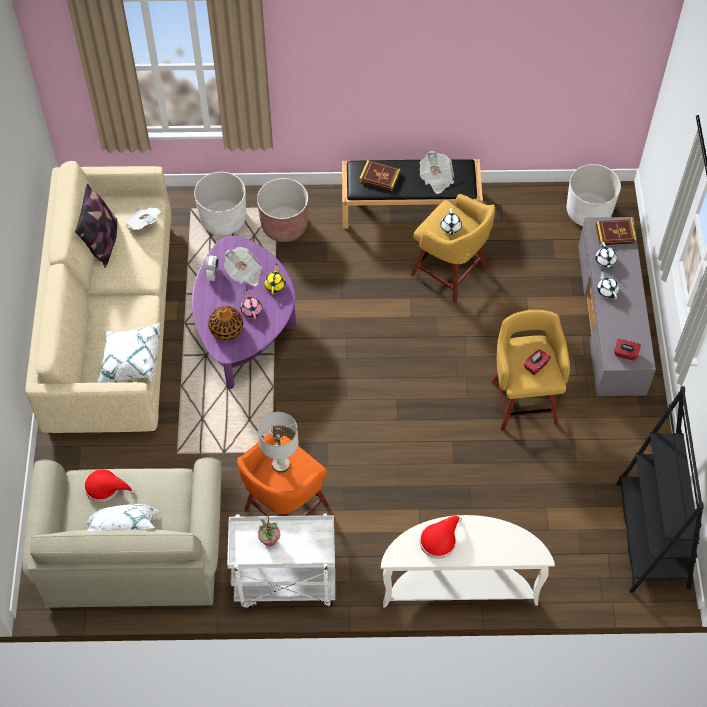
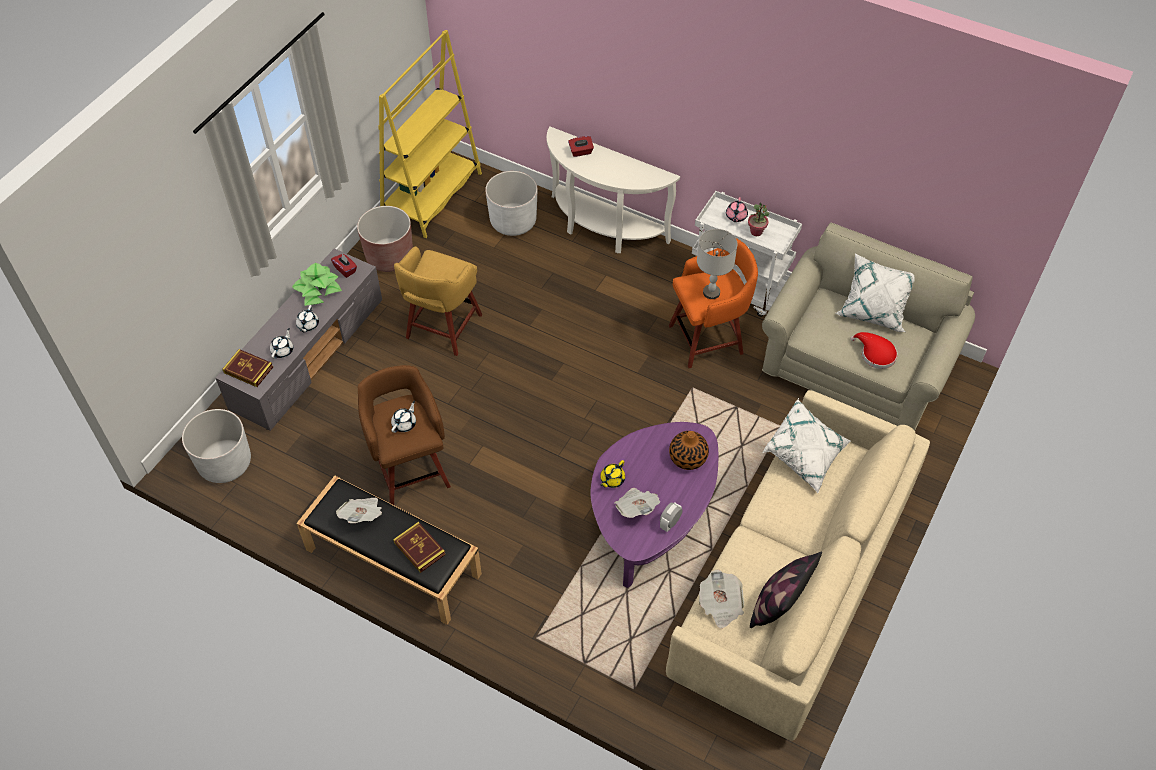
camera: 150 degrees left, 5 degrees down
white planter [194,172,246,235] -> white planter moved to [485,171,537,236]
pink teapot [241,288,262,319] -> pink teapot moved to [726,197,748,222]
brown planter [257,178,308,242] -> brown planter moved to [357,206,413,272]
yellow stool [411,194,495,303] -> brown stool [358,365,451,505]
red hat [420,516,462,559] -> none
red tissue box [523,349,551,375] -> red tissue box moved to [568,136,594,157]
black bookcase [616,386,704,593] -> yellow bookcase [379,30,482,238]
none -> potted plant [292,263,342,306]

